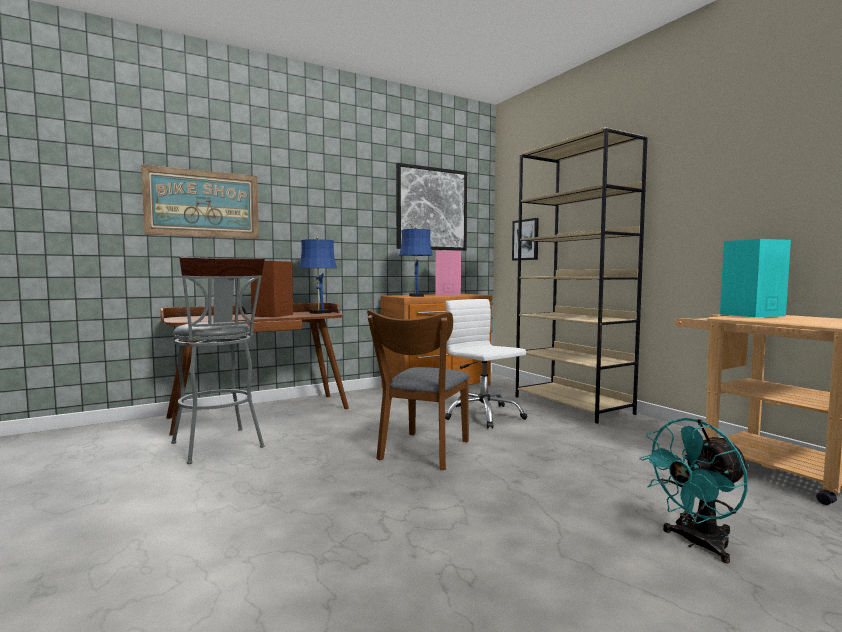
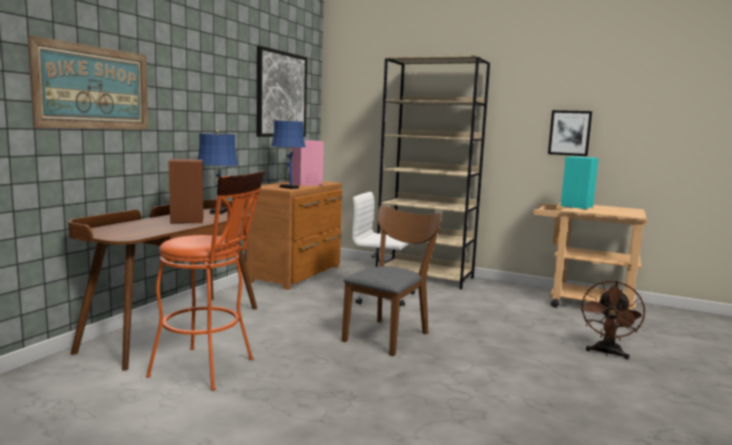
camera: 35 degrees left, 5 degrees up
grey stool [171,257,265,464] -> orange stool [146,171,265,391]
brown chair [367,309,470,470] -> brown chair turned 135 degrees counterclockwise [342,205,443,356]
picture [512,218,539,261] -> picture moved to [548,110,592,156]
turquoise fan [640,418,749,564] -> brown fan [581,281,645,360]

